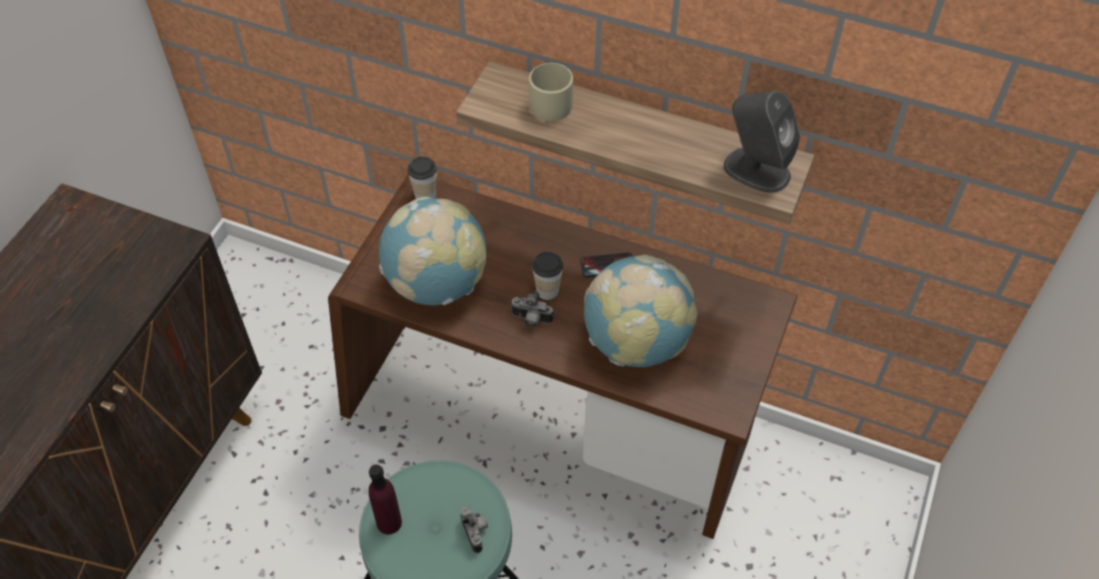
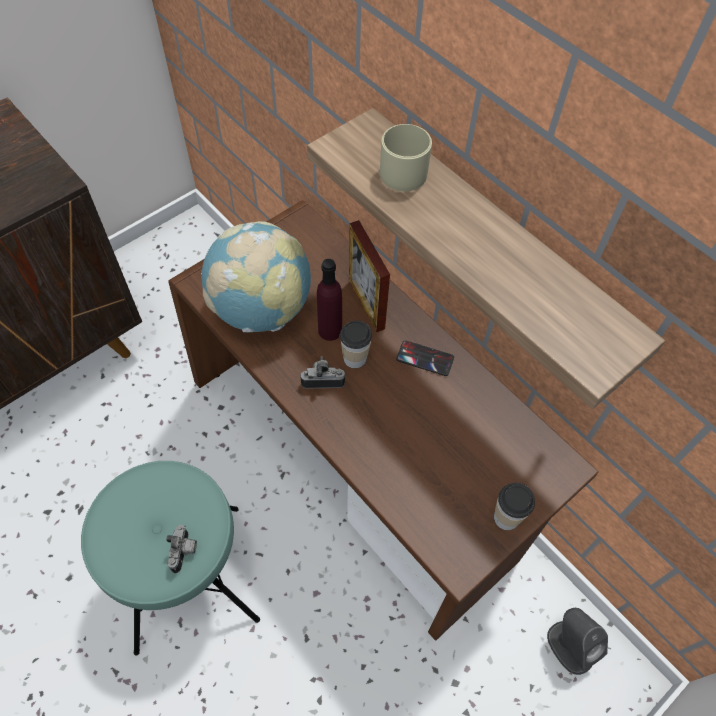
camera: 25 degrees right, 5 degrees up
purple bottle [368,464,402,534] -> purple bottle moved to [317,259,342,341]
cup [407,156,437,199] -> cup moved to [494,483,535,530]
camera [511,291,553,328] -> camera turned 135 degrees clockwise [300,356,345,388]
globe [584,255,697,367] -> none
grey speaker [723,91,800,193] -> grey speaker moved to [547,608,608,675]
none -> picture frame [349,220,390,332]

